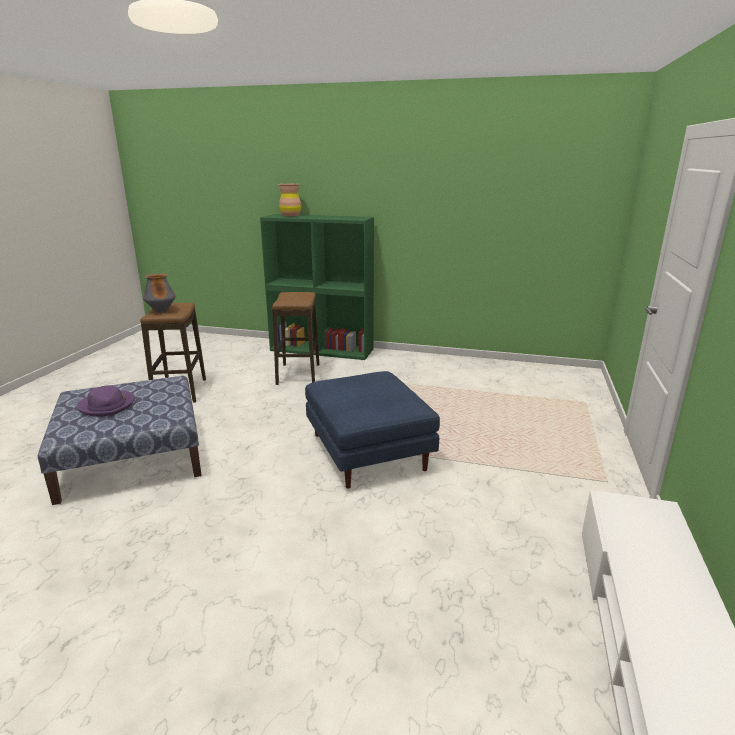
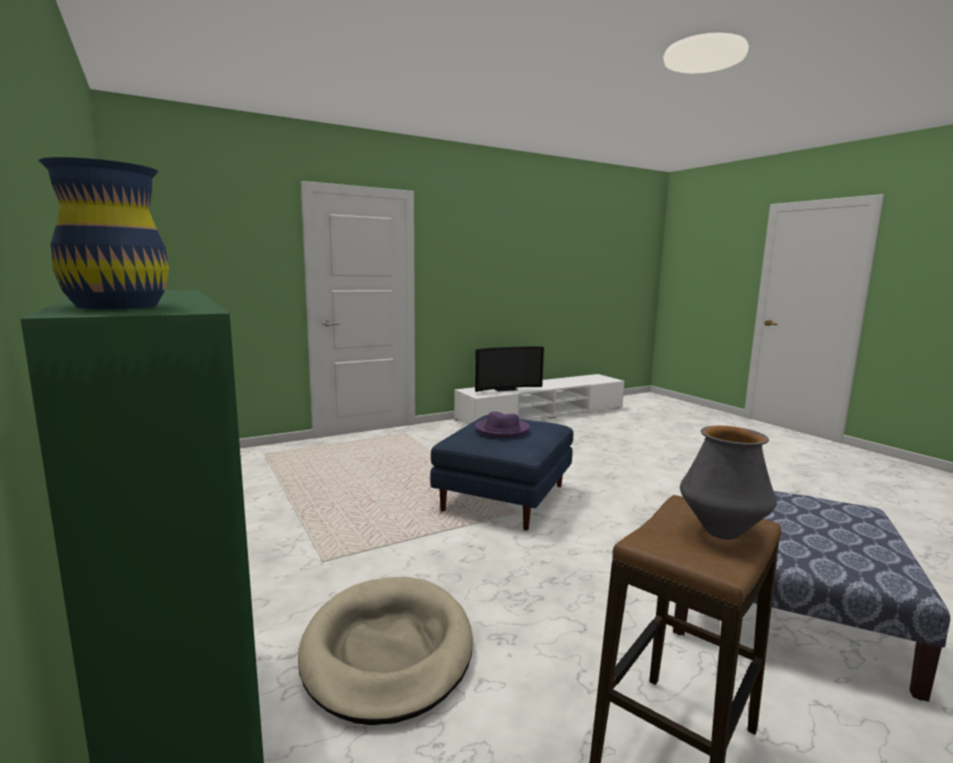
camera: 135 degrees left, 10 degrees down
purple hat [76,385,135,416] -> purple hat moved to [475,411,530,438]
stool [272,292,319,385] -> beige dog bed [298,577,473,725]
brown vase [278,184,301,217] -> blue vase [39,157,169,309]
none -> television [475,346,544,392]

